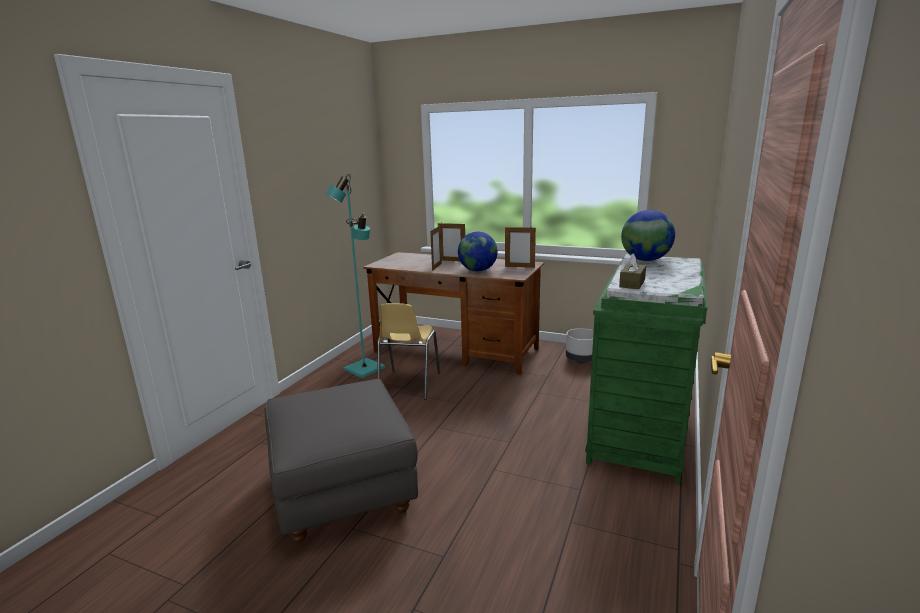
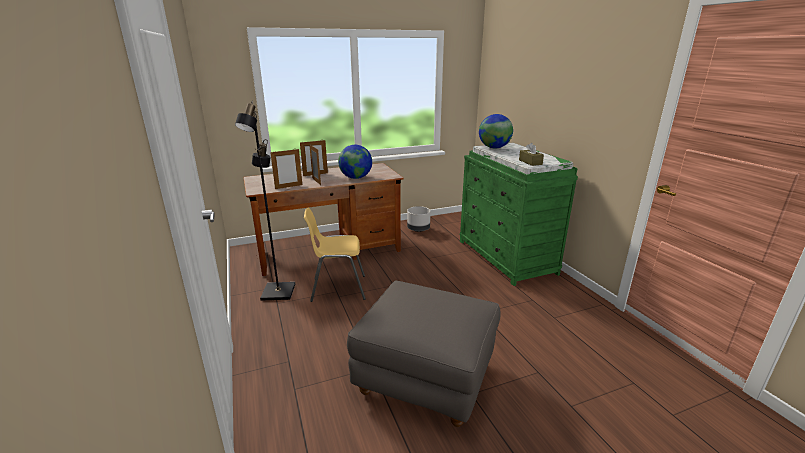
camera: 45 degrees left, 5 degrees up
turquoise floor lamp [326,174,385,378] -> black floor lamp [235,101,295,301]
yellow chair [378,303,440,400] -> yellow chair turned 120 degrees clockwise [304,207,366,302]
picture frame [505,226,536,268] -> picture frame moved to [270,149,302,189]

